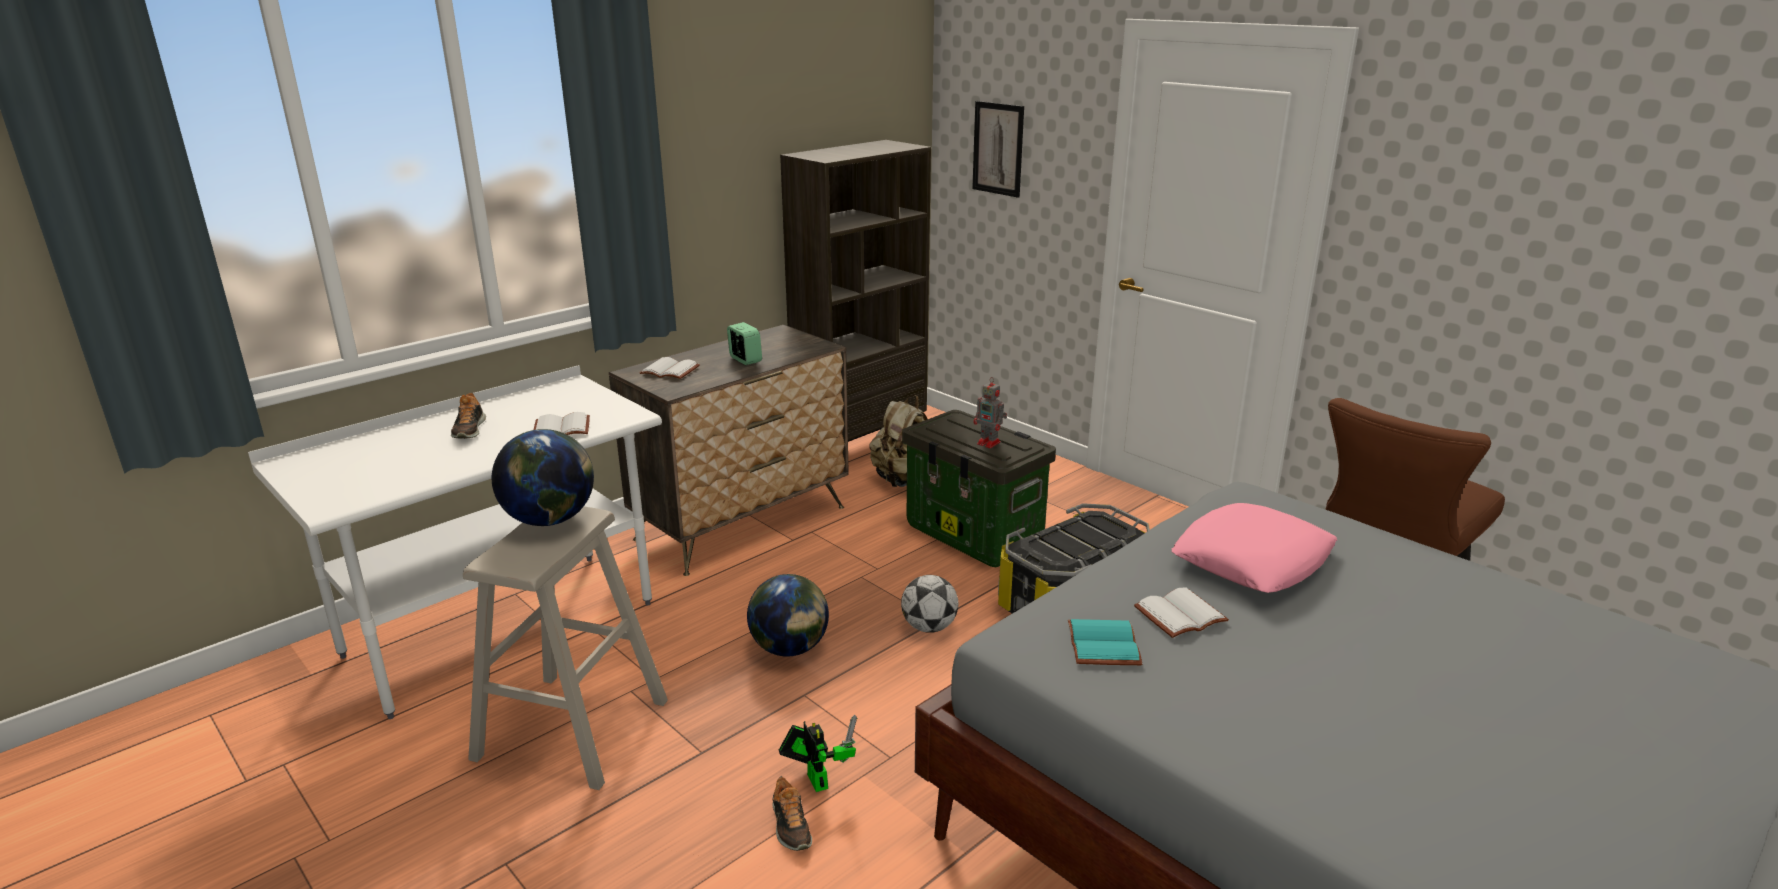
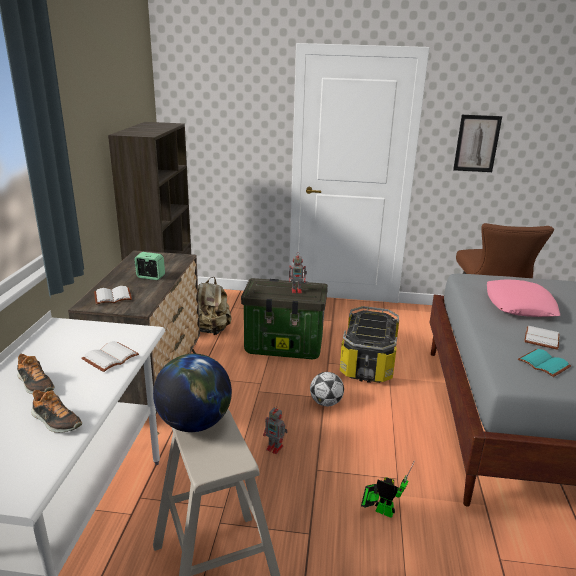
camera: 40 degrees left, 0 degrees up
globe [747,574,829,657] -> toy robot [263,406,288,454]
shoe [773,776,812,851] -> shoe moved to [31,389,83,433]
picture [972,101,1024,198] -> picture moved to [453,115,502,172]

